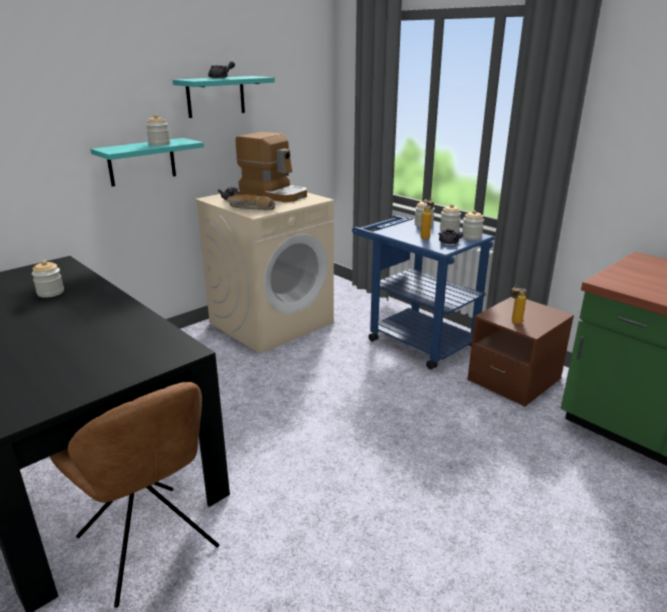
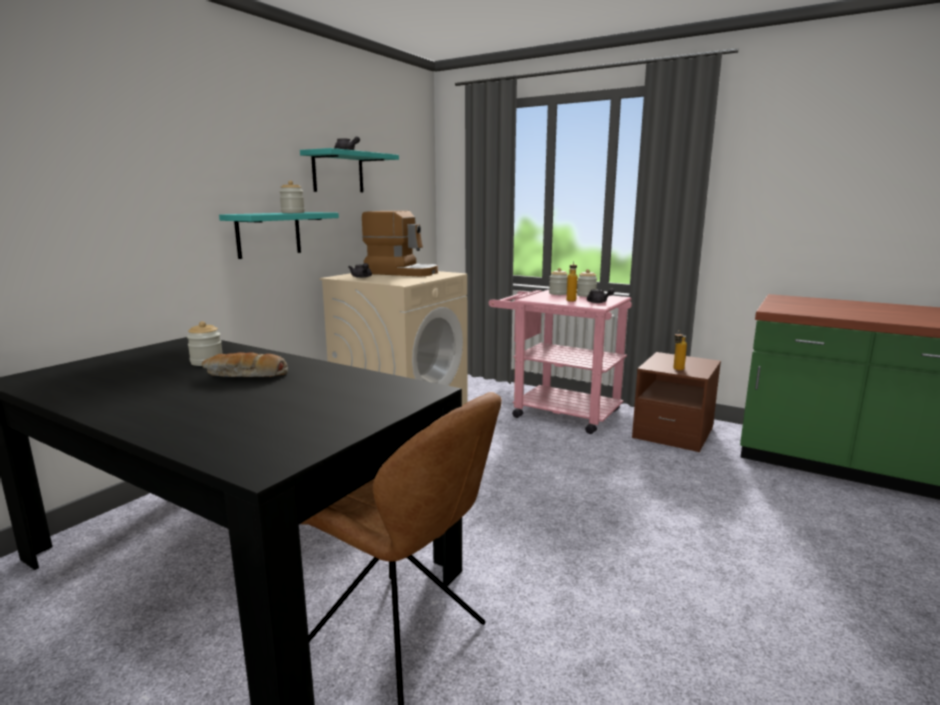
camera: 15 degrees left, 10 degrees down
bread [227,194,275,210] -> bread moved to [202,352,288,377]
blue cart [352,215,495,370] -> pink cart [489,290,632,434]
jar [462,210,484,240] -> none

